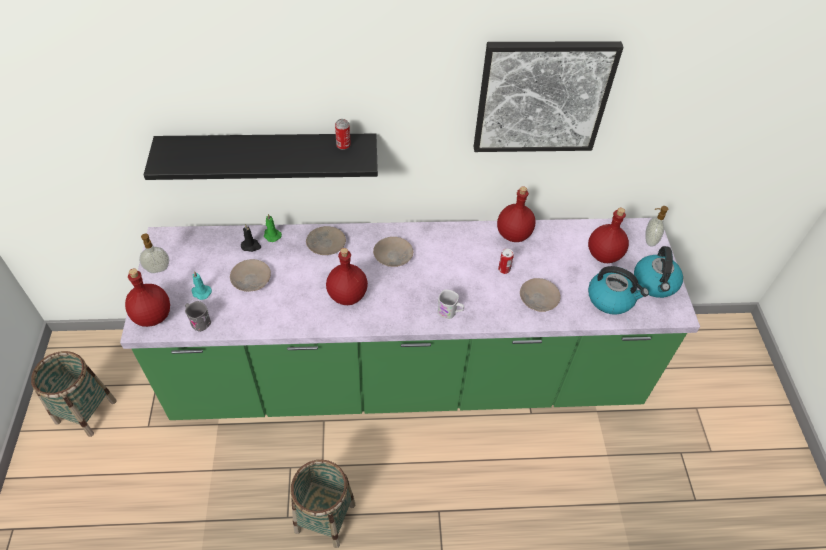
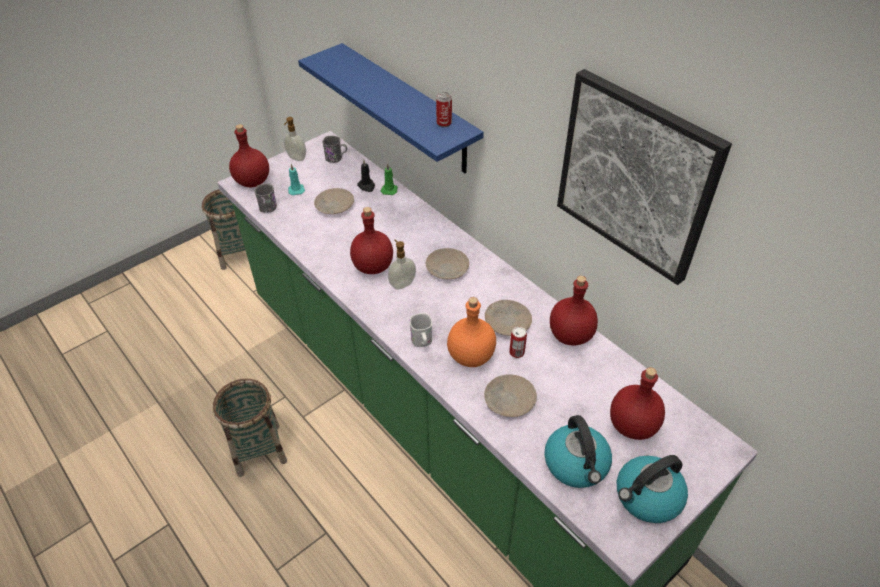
camera: 55 degrees right, 5 degrees down
black shelf [144,133,378,180] -> blue shelf [298,43,484,173]
beige plate [306,226,346,255] -> beige plate moved to [485,300,532,336]
soap dispenser [645,206,668,247] -> soap dispenser moved to [388,240,416,290]
none -> grey mug [323,136,347,163]
none -> orange bottle [447,297,496,367]

